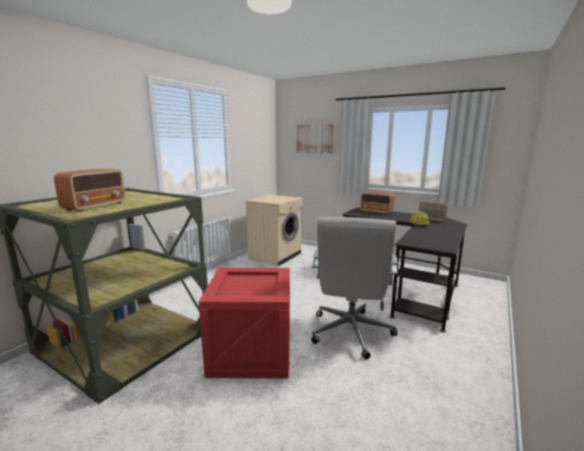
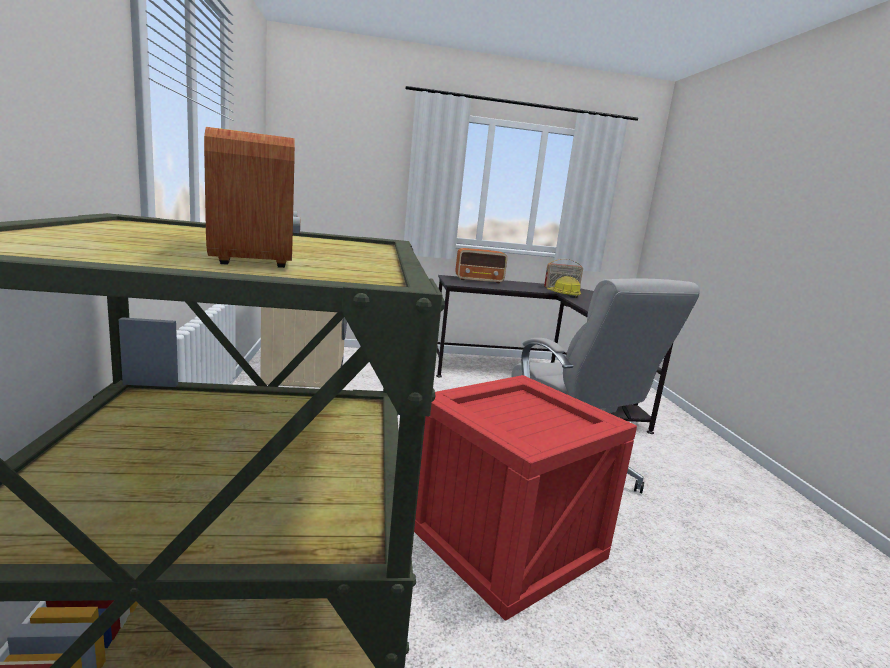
camera: 40 degrees left, 0 degrees up
picture [297,124,335,154] -> none

